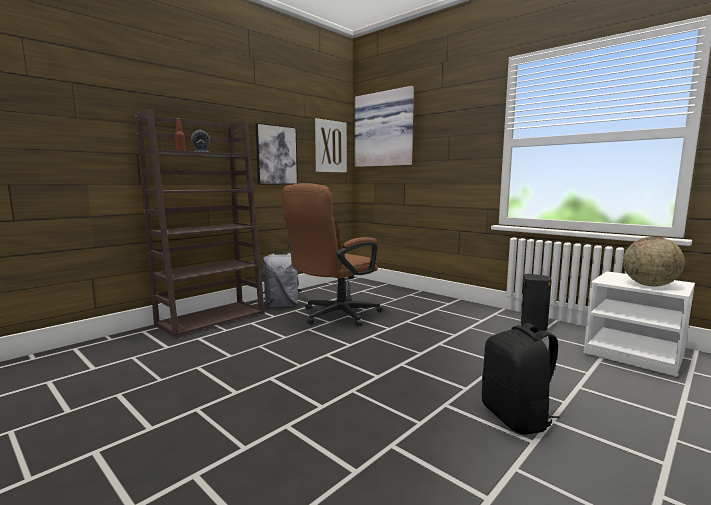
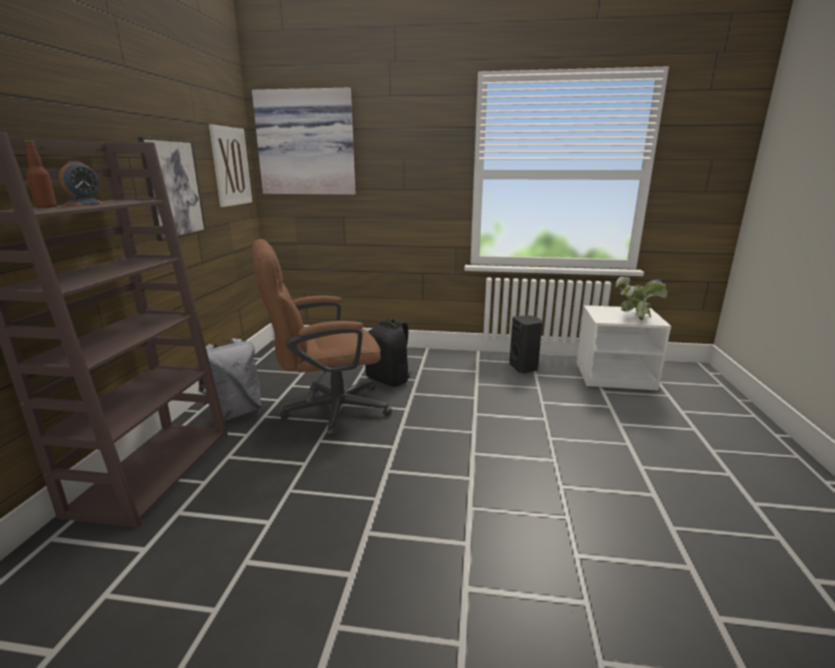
camera: 35 degrees left, 10 degrees up
brown office chair [282,183,382,327] -> brown office chair turned 60 degrees clockwise [252,239,392,436]
black backpack [482,323,560,435] -> black backpack moved to [365,318,413,387]
globe [623,237,685,286] -> potted plant [616,277,668,320]

